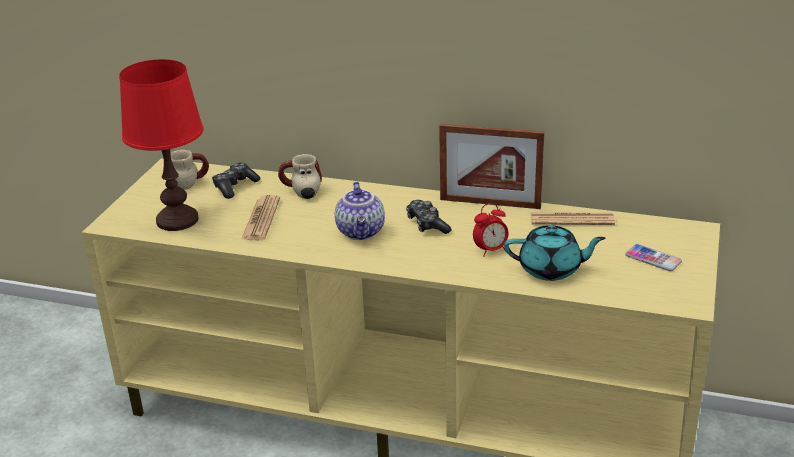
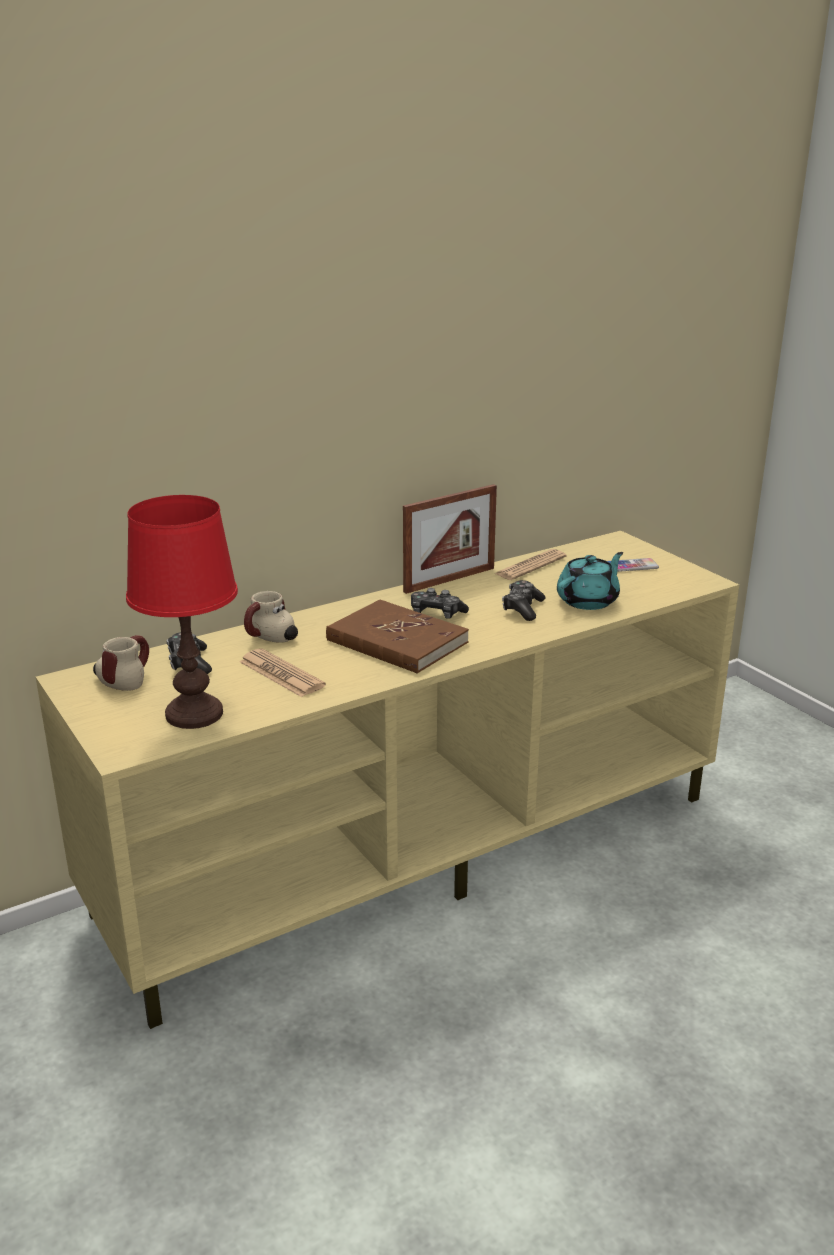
camera: 50 degrees left, 5 degrees down
teapot [335,182,385,240] -> brown book [326,599,469,674]
alarm clock [473,203,508,257] -> game controller [502,580,545,621]

